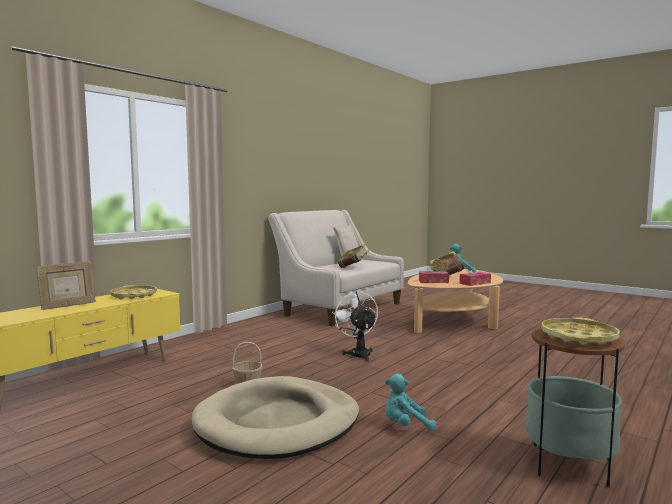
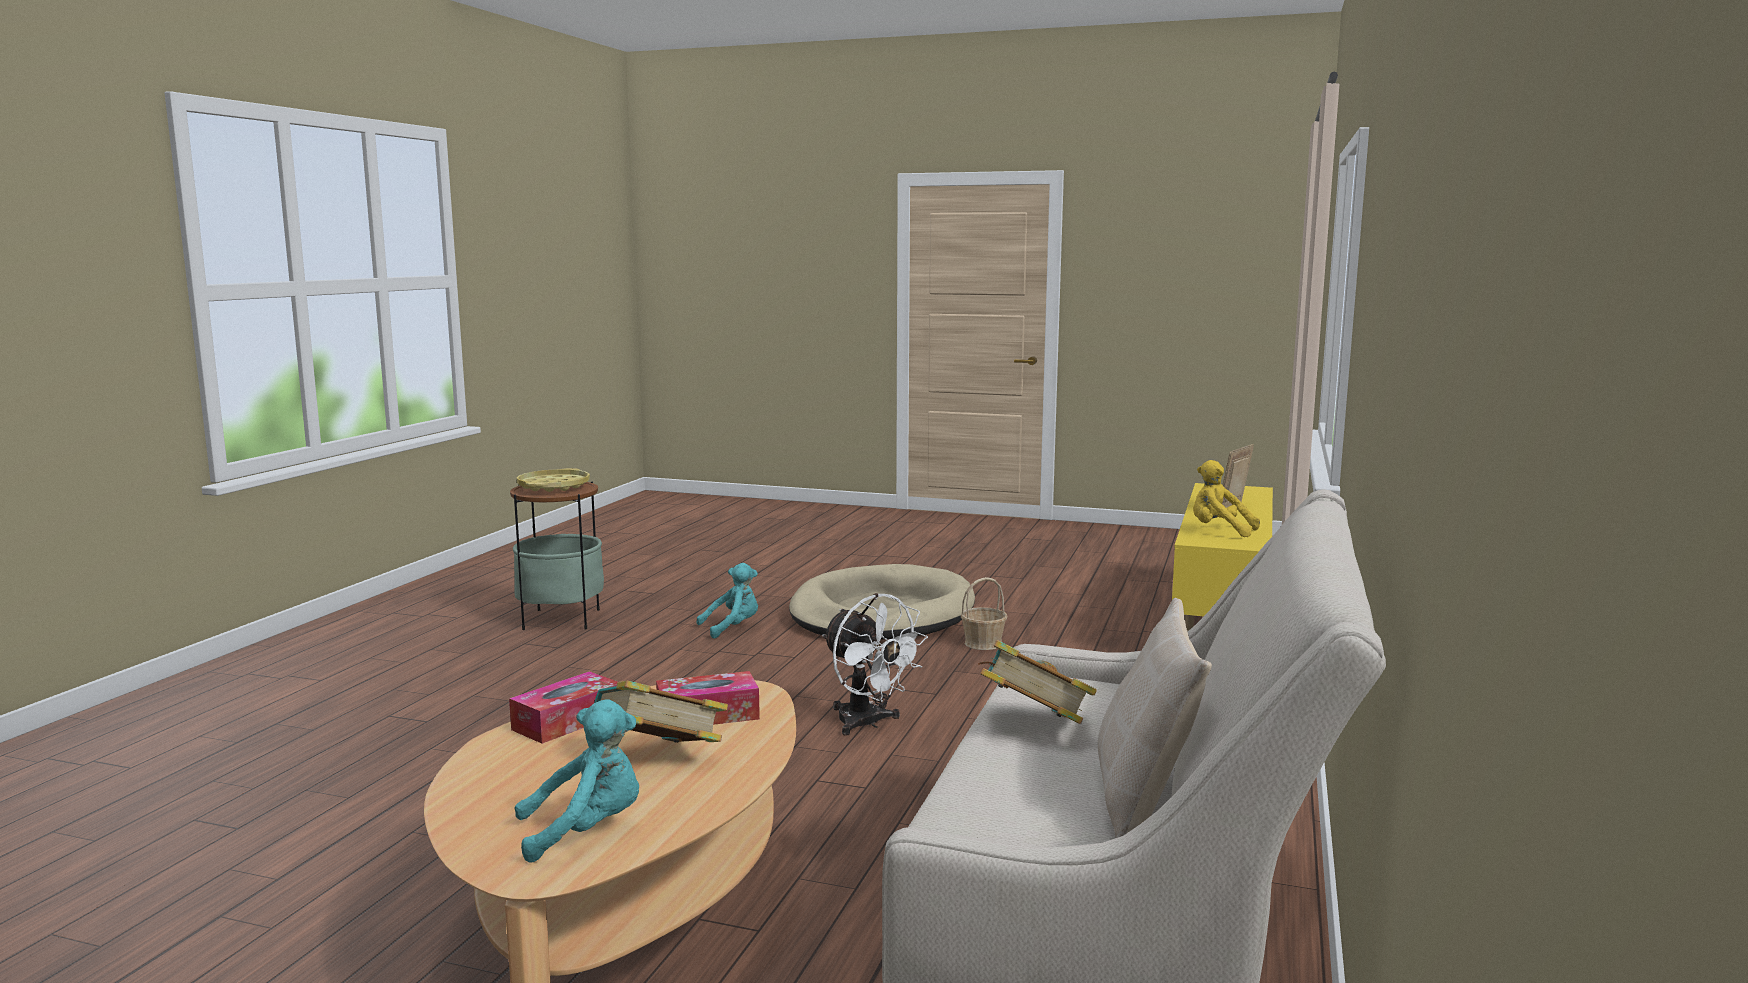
camera: 160 degrees right, 5 degrees up
yellow tray [110,285,157,299] -> yellow plush toy [1193,460,1260,537]

